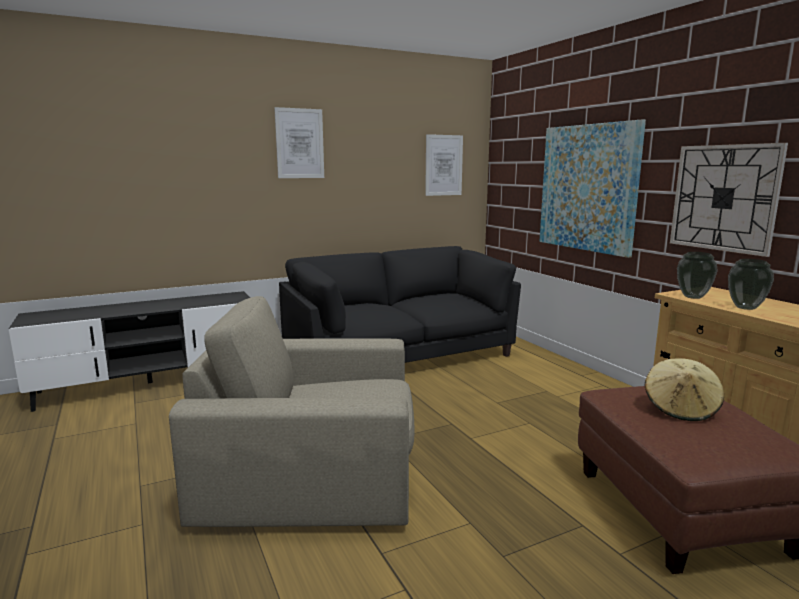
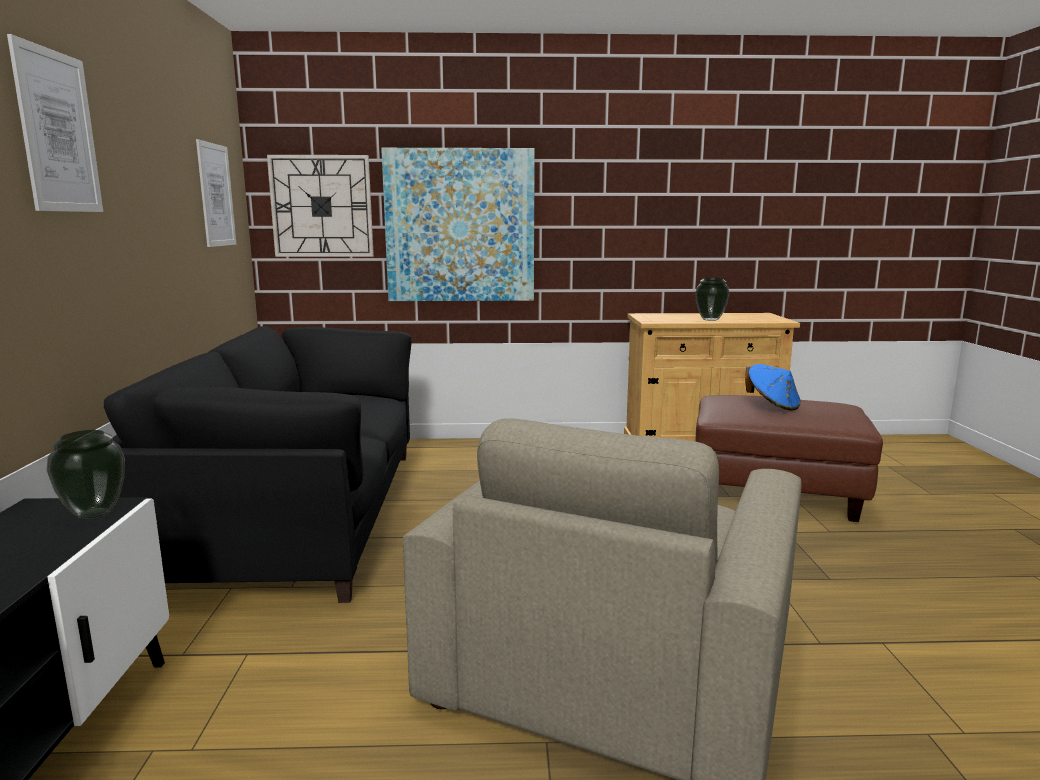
camera: 65 degrees left, 0 degrees up
beige hat [644,358,724,421] -> blue hat [745,364,801,410]
wall clock [670,143,788,257] -> wall clock moved to [267,155,374,257]
vase [677,252,718,299] -> vase moved to [47,430,125,519]

